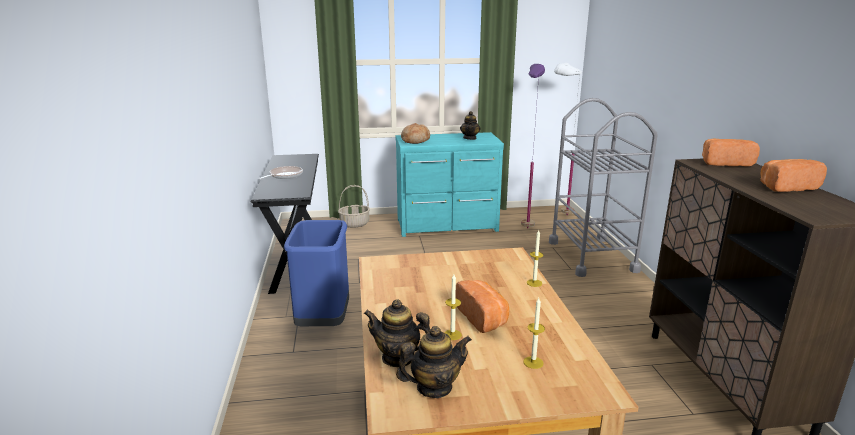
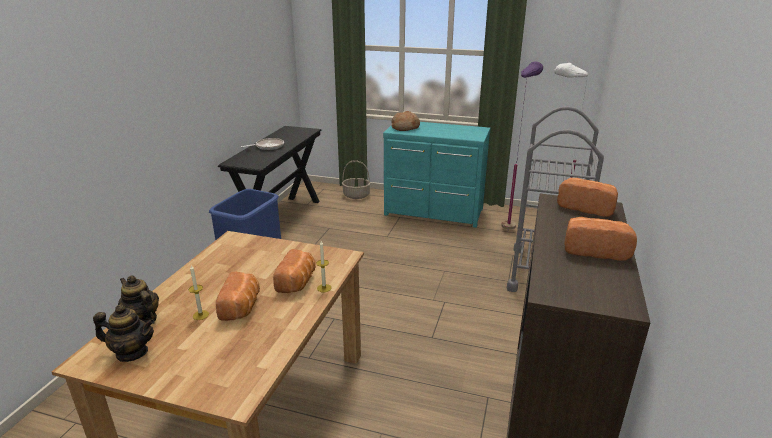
camera: 25 degrees right, 5 degrees up
teapot [460,111,481,140] -> none
candle [523,298,545,369] -> none
none -> bread [273,249,315,293]

